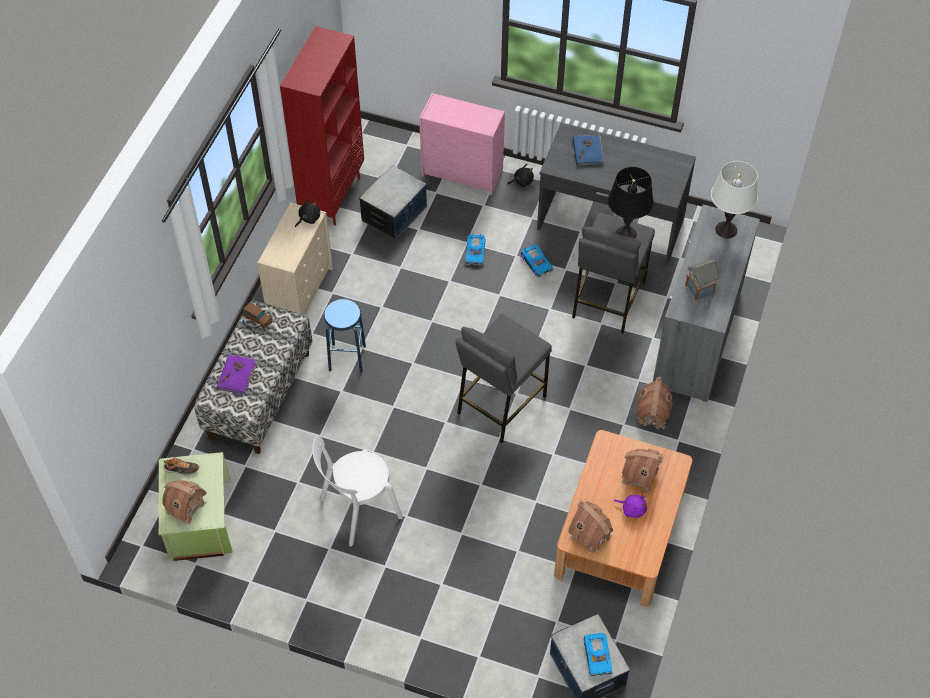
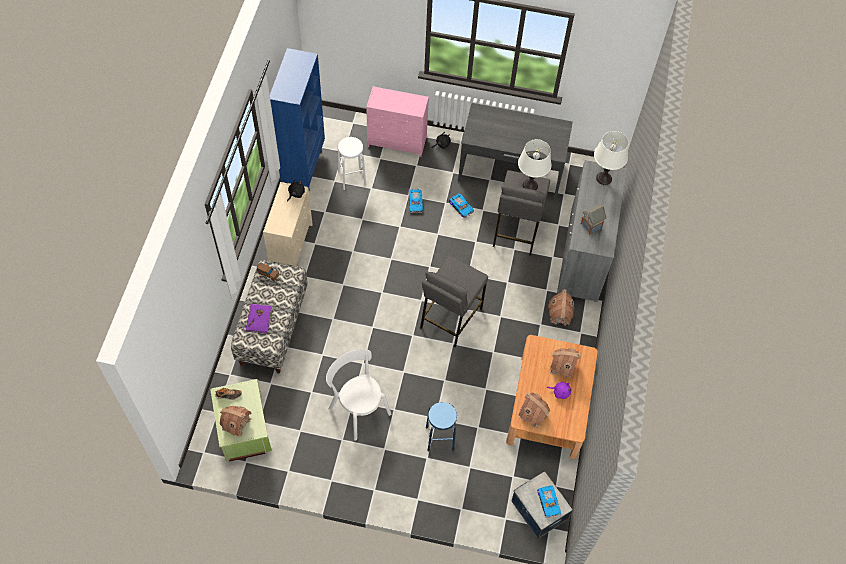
camera: 10 degrees left, 5 degrees up
red bookcase [280,26,364,226] -> blue bookcase [270,48,325,190]
white chair [312,435,403,547] -> white chair turned 90 degrees clockwise [326,349,391,441]
blue stool [324,299,366,373] -> blue stool moved to [426,402,457,452]
storage box [359,165,427,240] -> white stool [338,137,366,190]
blue book [573,134,604,166] -> none
black table lamp [608,167,654,238] -> white table lamp [518,139,551,190]

